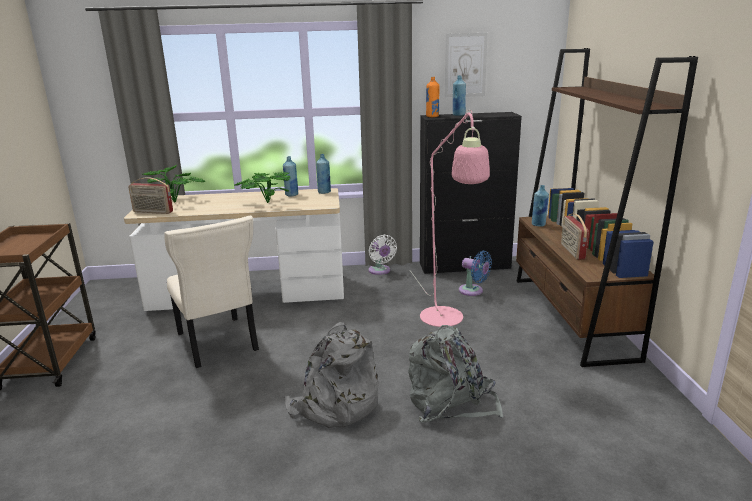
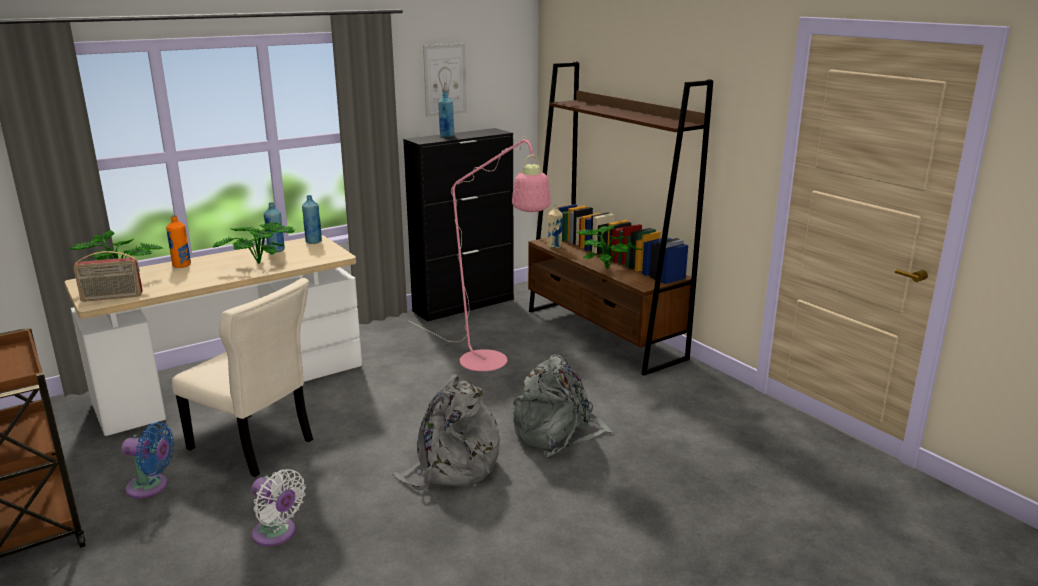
camera: 30 degrees left, 0 degrees up
white fan [368,235,397,275] -> white fan moved to [252,469,306,546]
orange bottle [426,77,439,117] -> orange bottle moved to [166,215,191,268]
blue fan [459,251,492,296] -> blue fan moved to [121,422,174,498]
blue bottle [532,185,549,227] -> beige bottle [547,205,563,248]
radio [561,214,589,260] -> potted plant [576,225,642,269]

